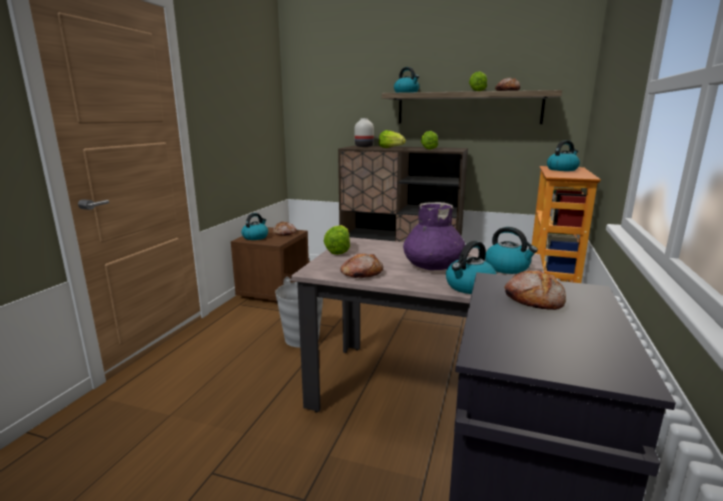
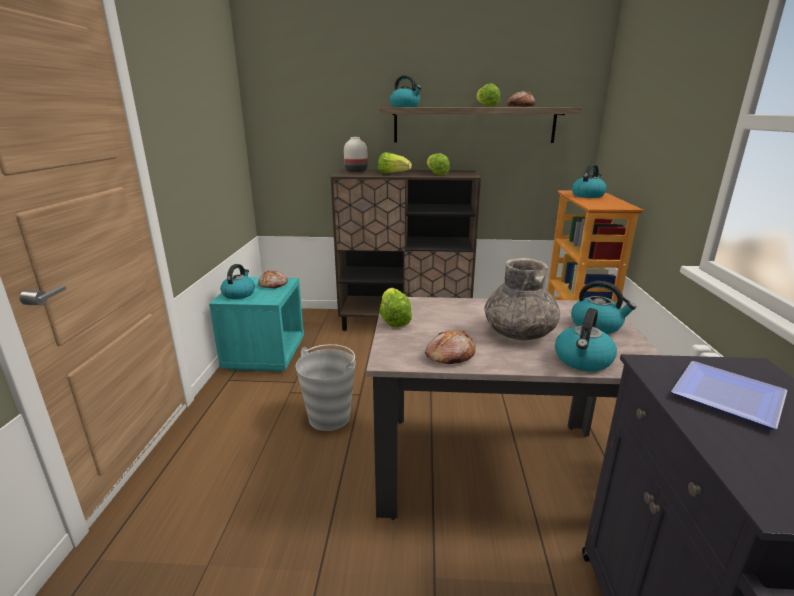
camera: 15 degrees left, 5 degrees up
brown nightstand [231,227,309,303] -> turquoise nightstand [209,277,304,372]
purple vase [403,202,465,270] -> grey vase [485,258,560,340]
bread [504,270,566,310] -> plate [671,361,788,429]

